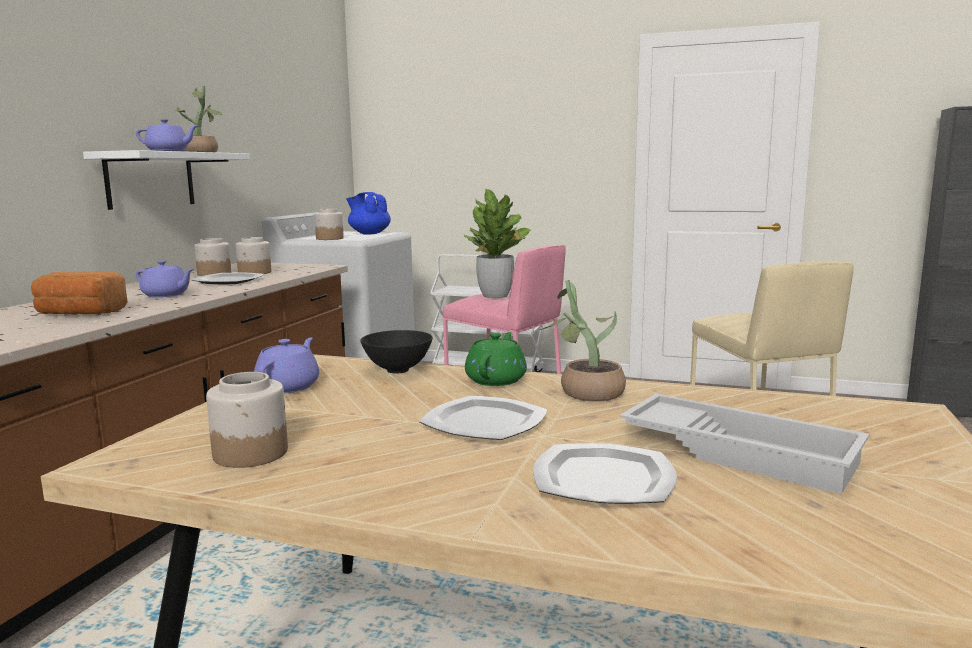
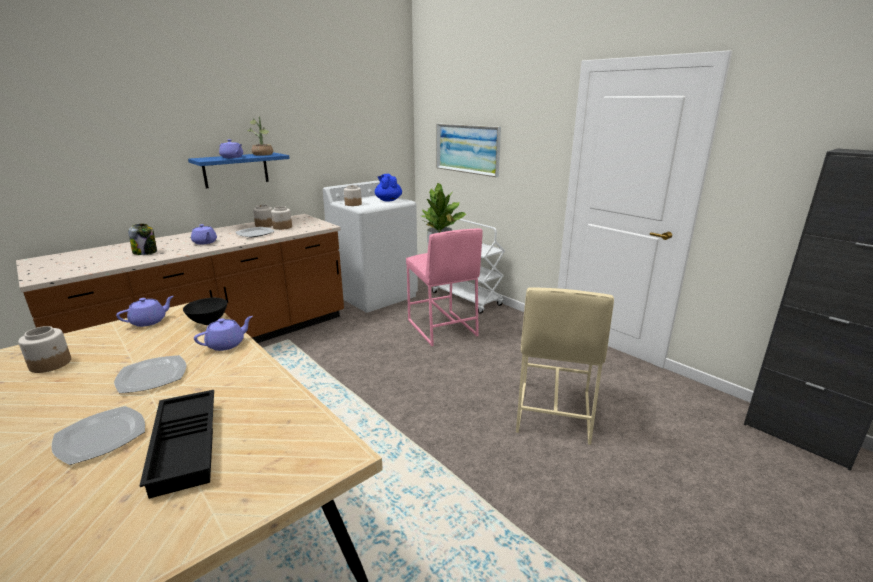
camera: 30 degrees right, 10 degrees up
bread [31,272,128,315] -> jar [128,224,157,255]
white shelf [83,150,250,210] -> blue shelf [188,153,290,188]
green teapot [465,332,527,386] -> purple teapot [194,316,253,351]
potted plant [540,280,626,402] -> none
white tray [620,393,870,494] -> black tray [140,390,214,499]
none -> picture [437,124,501,177]

